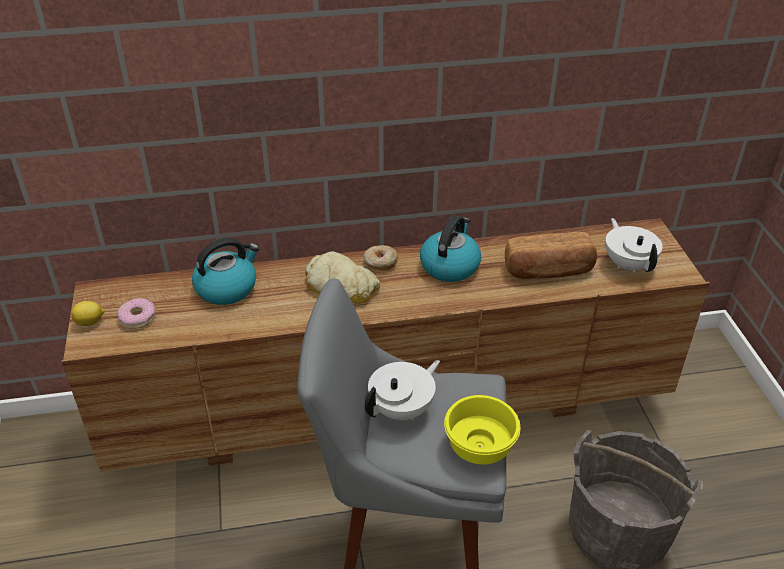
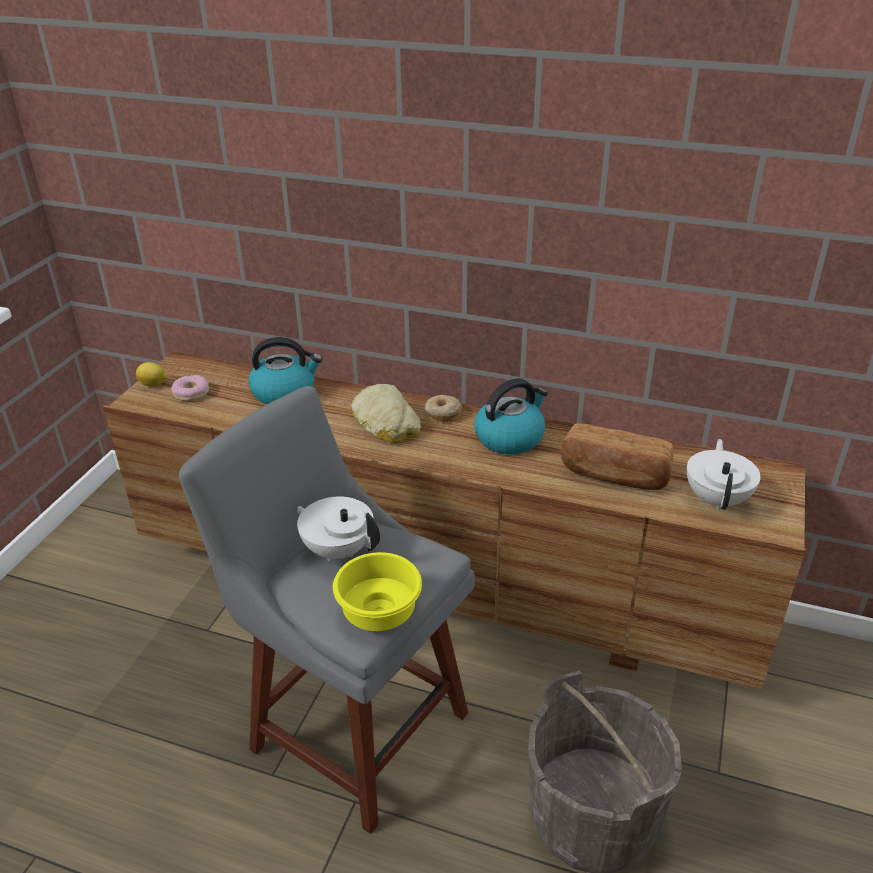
camera: 30 degrees right, 5 degrees down
white teapot [365,360,440,421] -> white teapot turned 135 degrees counterclockwise [297,496,380,561]

